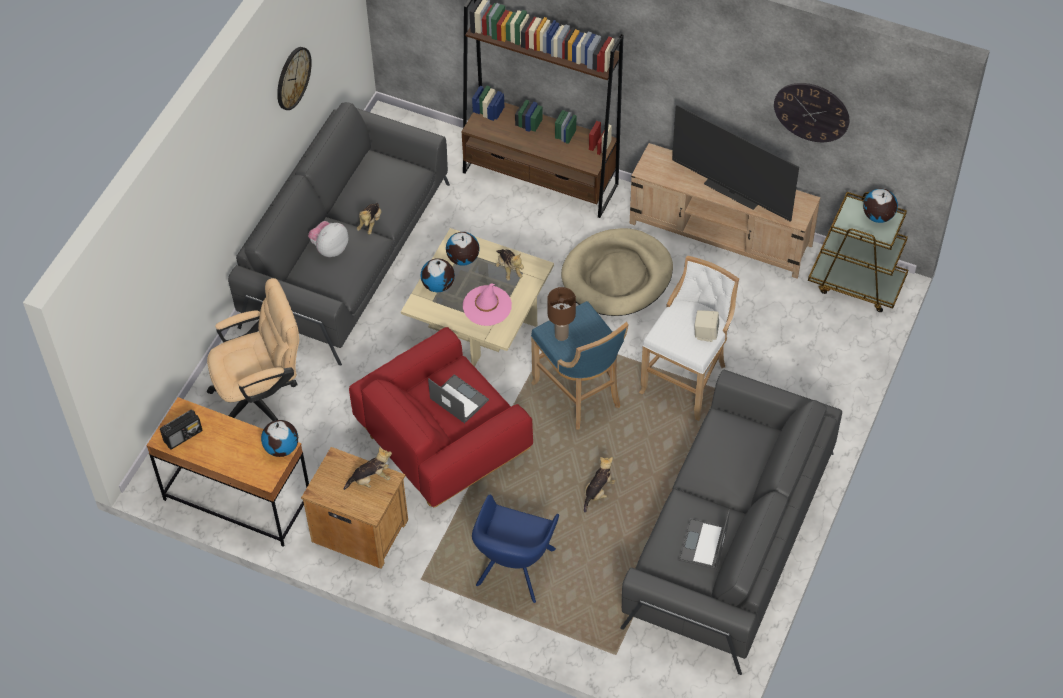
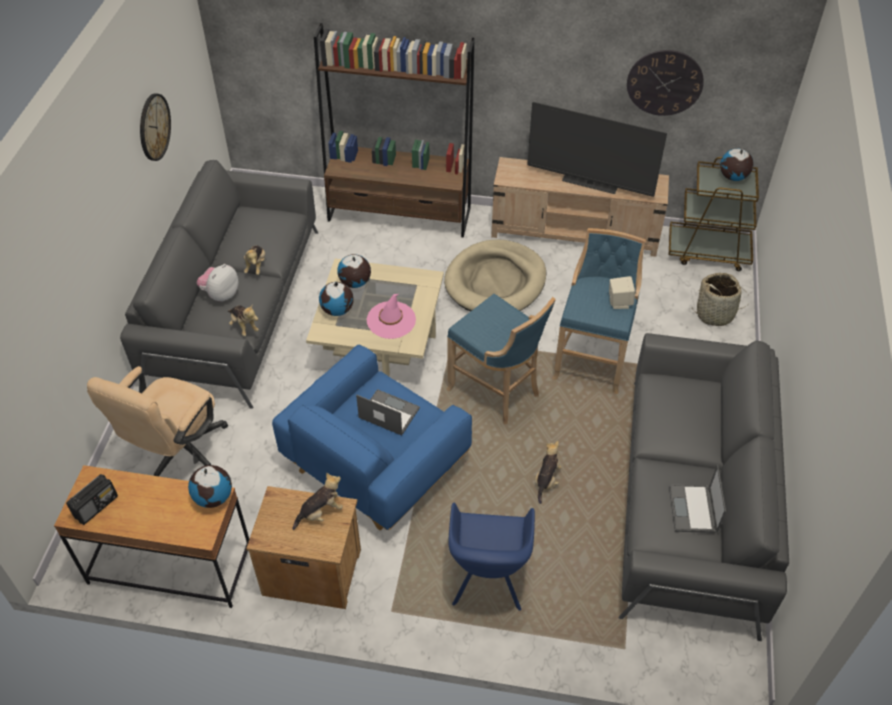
camera: 15 degrees left, 5 degrees down
beige office chair [207,278,299,421] -> beige office chair turned 150 degrees clockwise [87,366,228,476]
red armchair [349,327,533,507] -> blue armchair [272,345,472,531]
plush toy [496,249,524,280] -> plush toy moved to [228,305,259,336]
brown table lamp [547,287,576,341] -> none
white stool [639,256,739,421] -> blue stool [552,228,646,394]
none -> basket [692,273,746,326]

